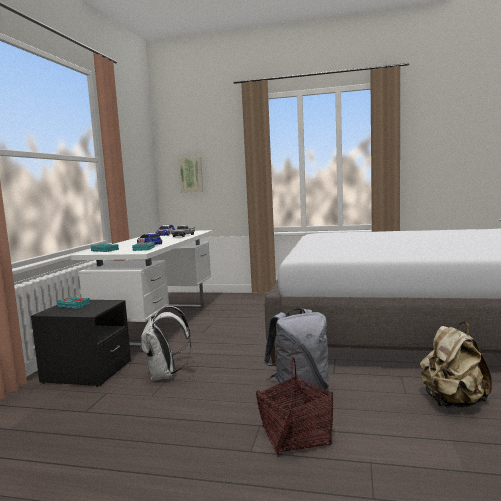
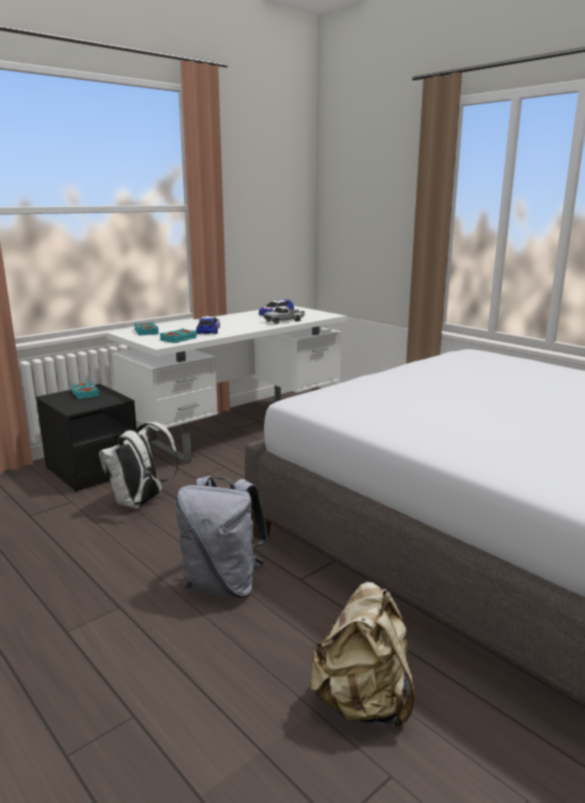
camera: 35 degrees right, 10 degrees up
picture [178,157,203,193] -> none
basket [256,356,333,457] -> none

